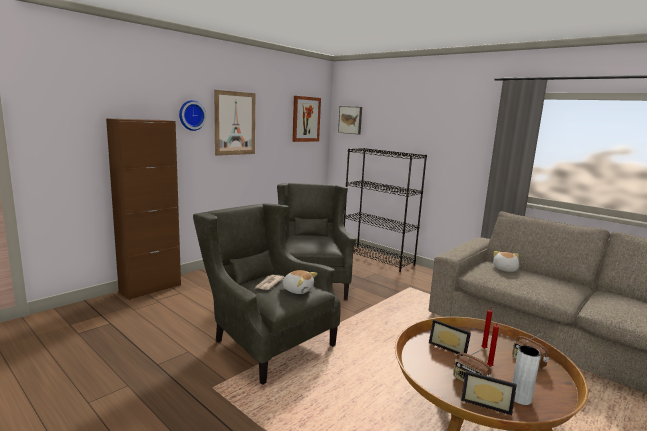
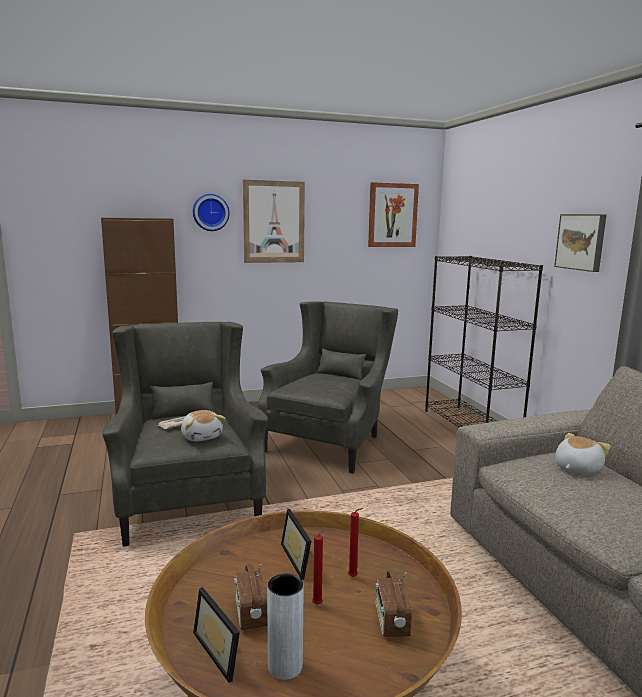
camera: 30 degrees right, 0 degrees up
picture [338,106,362,134] -> picture moved to [554,214,607,272]

